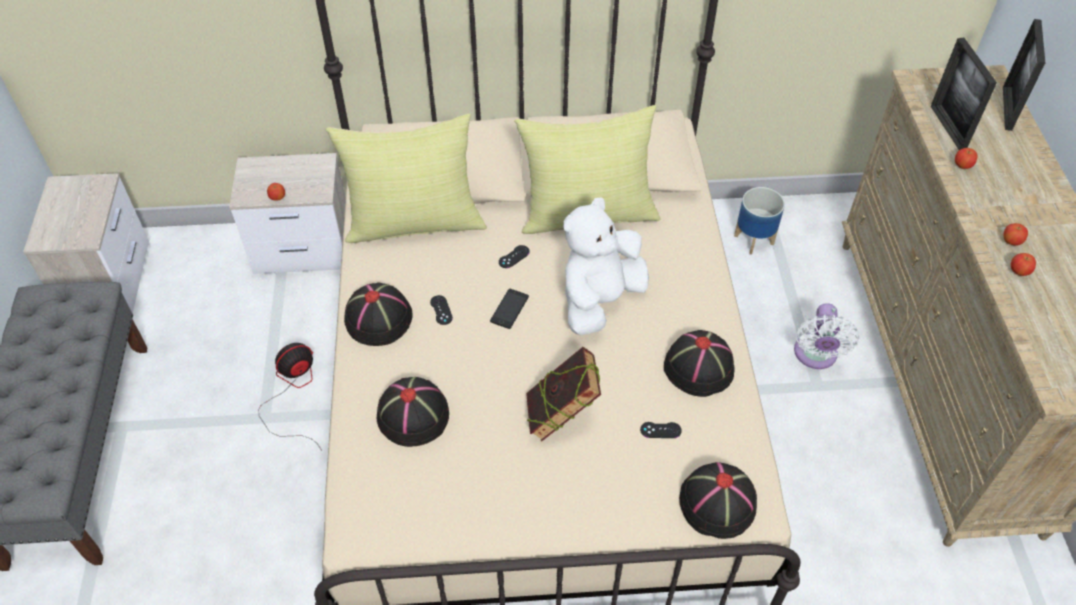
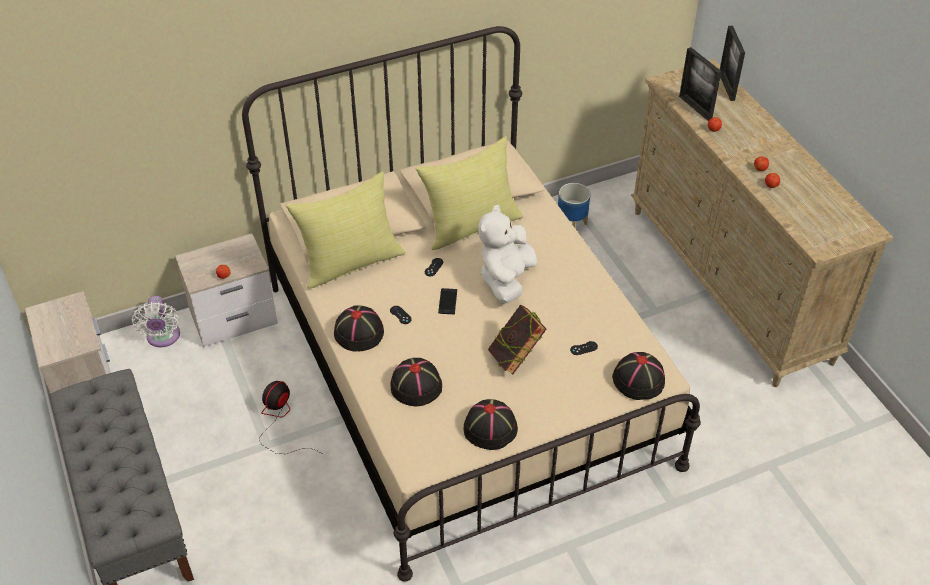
camera: 20 degrees left, 5 degrees down
black hat [664,330,735,397] -> black hat moved to [463,399,518,450]
white fan [794,303,859,369] -> white fan moved to [132,296,180,347]

